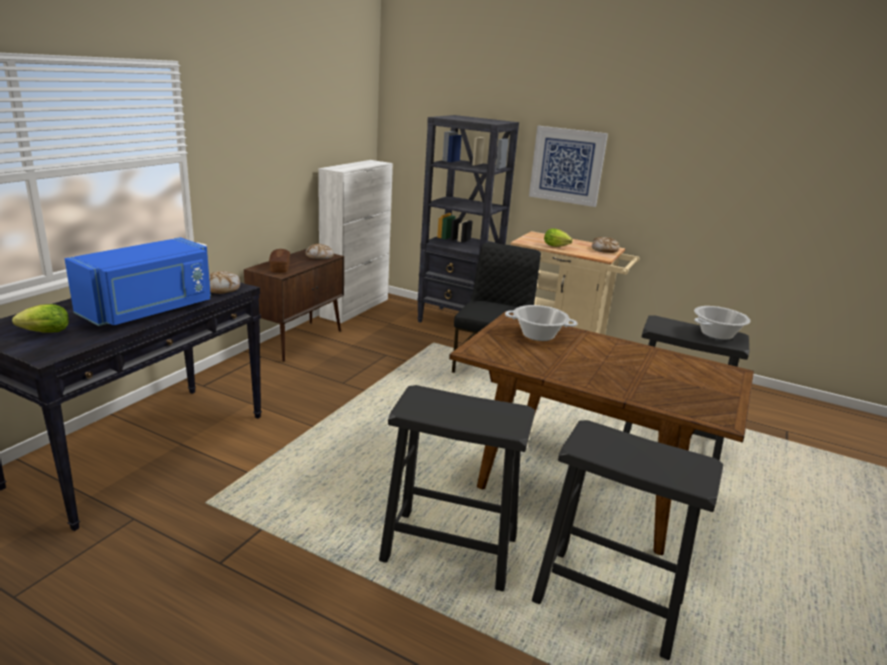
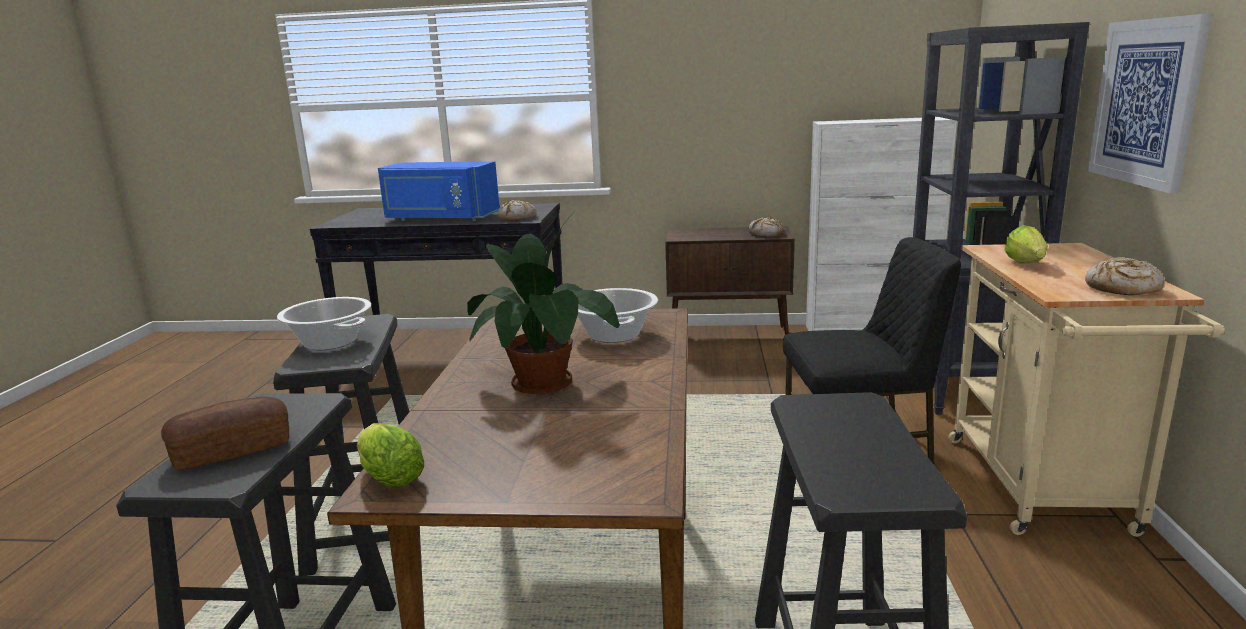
camera: 70 degrees right, 5 degrees down
lettuce [12,304,69,332] -> lettuce moved to [357,423,424,488]
bread [269,249,290,273] -> bread moved to [161,396,289,470]
cooking pot [694,306,751,340] -> cooking pot moved to [277,297,371,350]
none -> potted plant [467,211,620,394]

